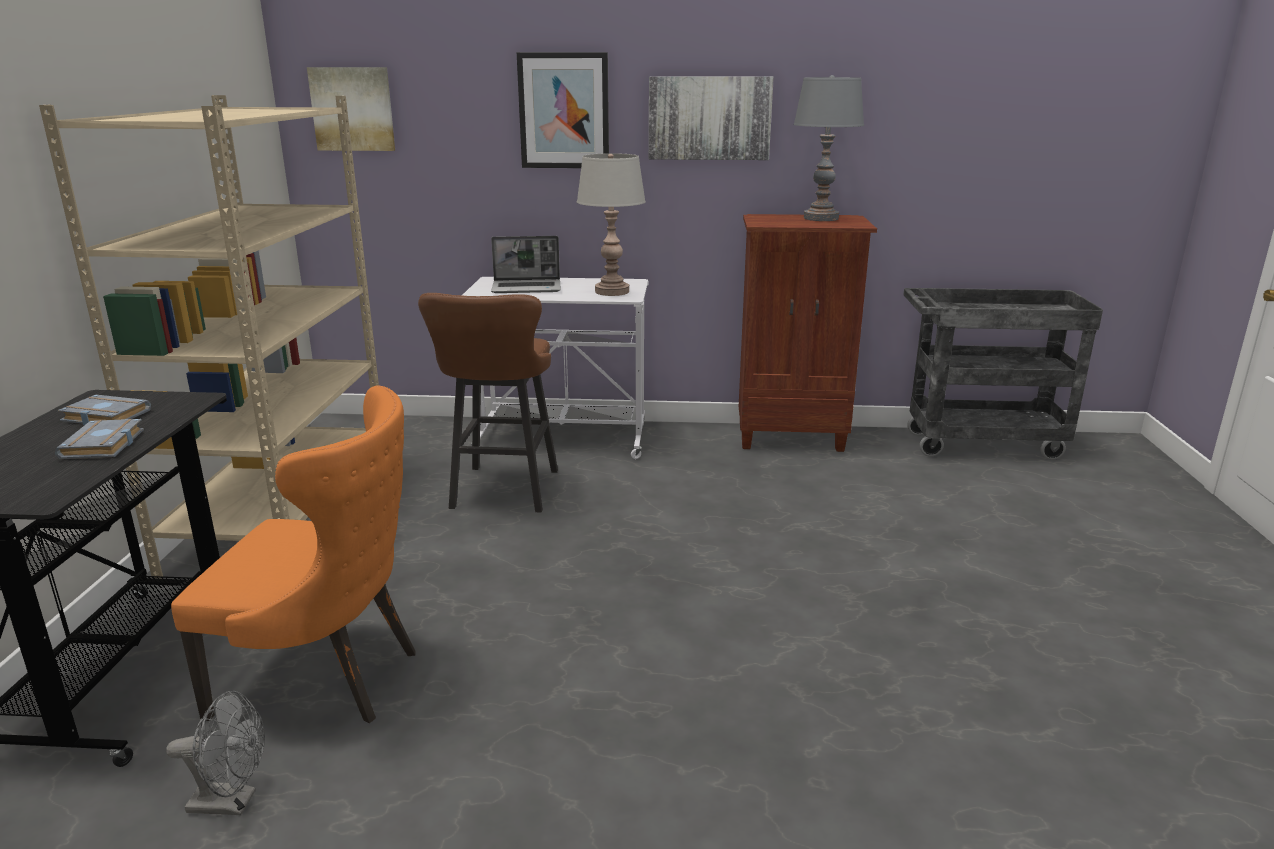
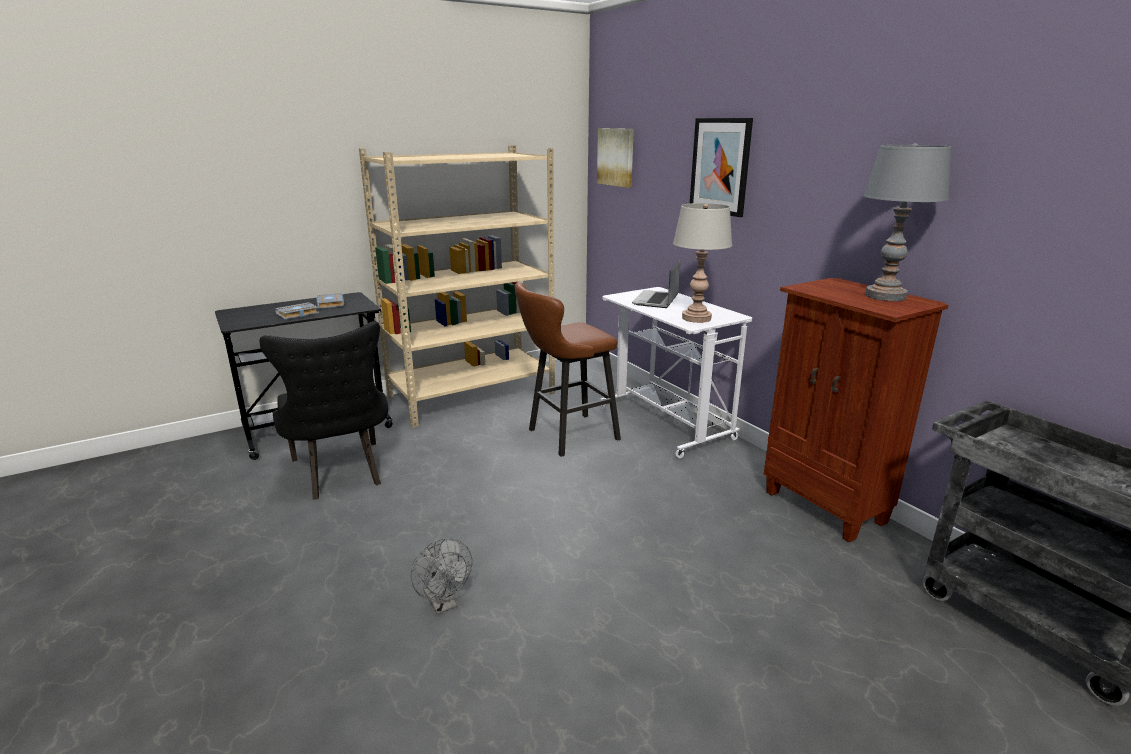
camera: 55 degrees right, 0 degrees up
grey fan [166,691,265,815] -> grey fan moved to [411,538,472,615]
orange chair [171,385,415,723] -> black chair [259,321,388,500]
laptop [491,236,561,293] -> laptop turned 60 degrees clockwise [632,260,680,308]
picture [649,76,774,160] -> none

